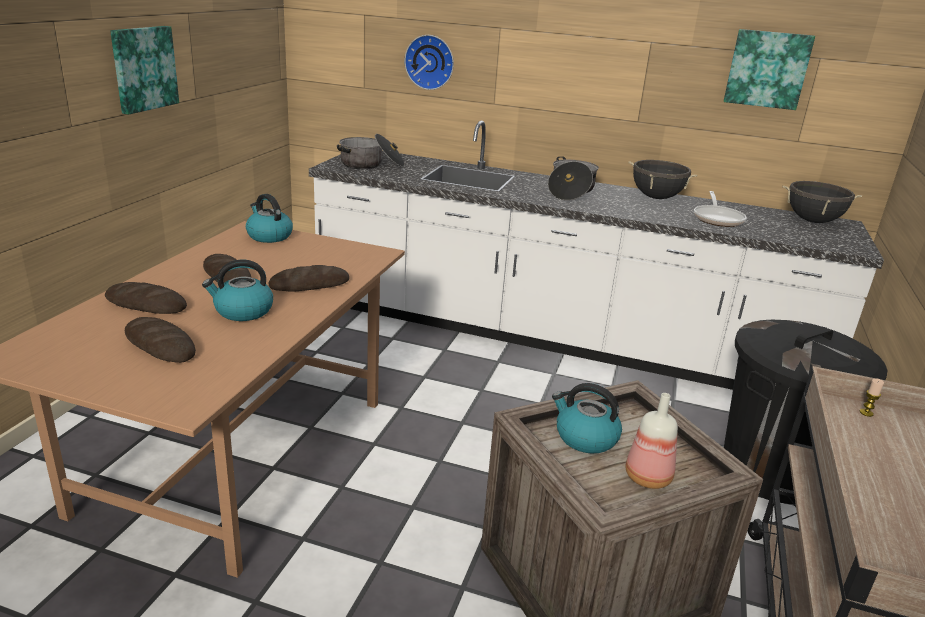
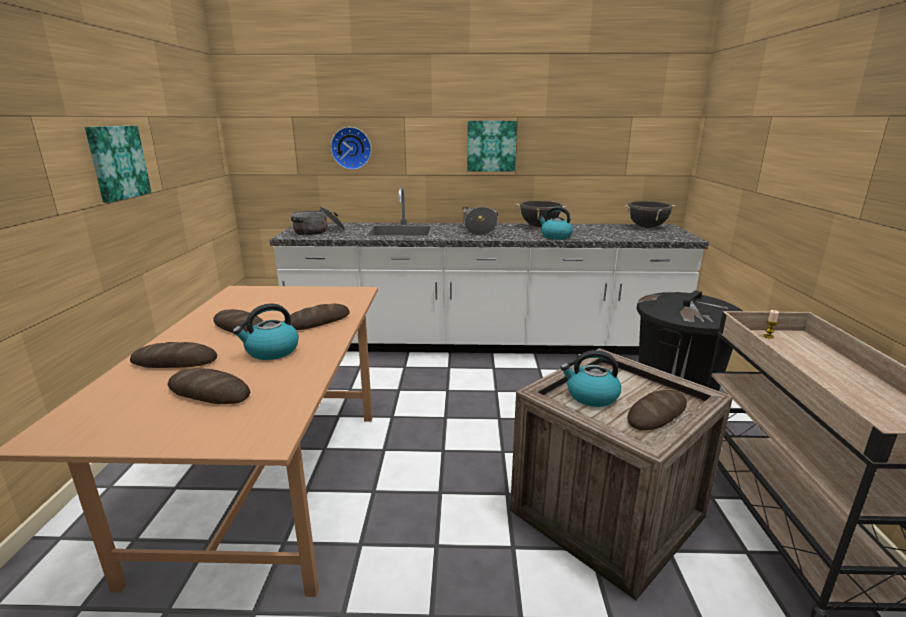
camera: 15 degrees left, 5 degrees down
kettle [246,194,293,243] -> kettle moved to [538,207,573,239]
bottle [625,393,678,489] -> bread [627,390,687,431]
frying pan [694,191,747,227] -> none
picture [724,29,815,110] -> picture moved to [467,121,517,172]

